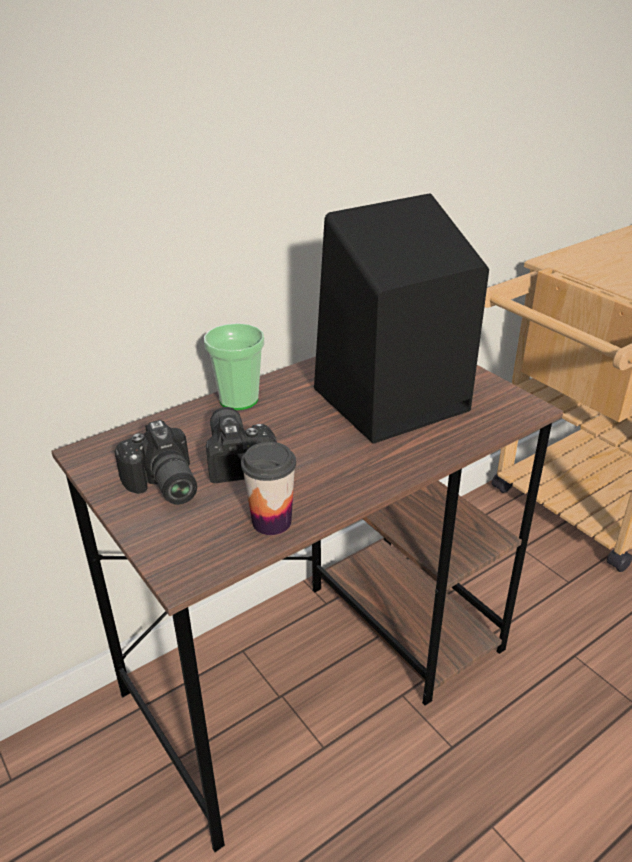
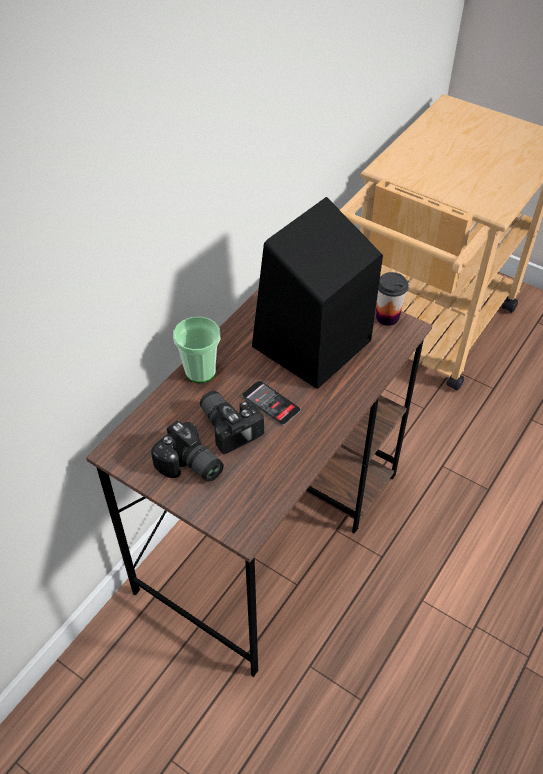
camera: 20 degrees left, 15 degrees up
cup [241,442,296,535] -> cup moved to [376,272,409,326]
none -> phone [242,380,301,425]

